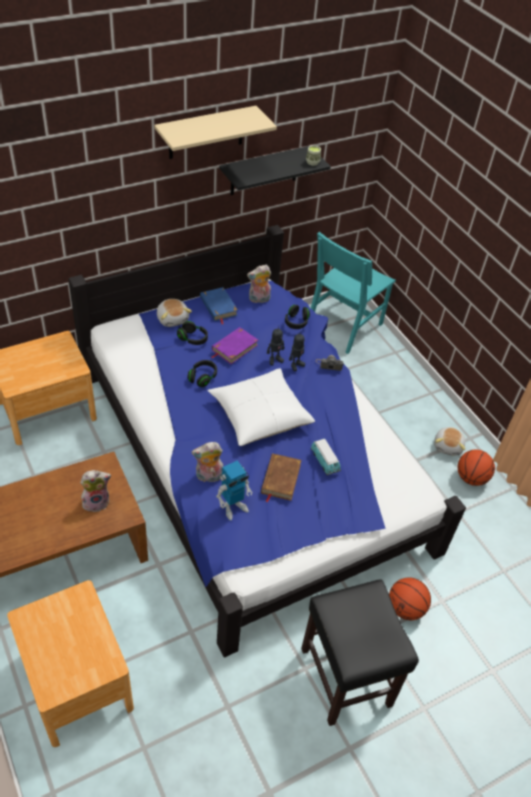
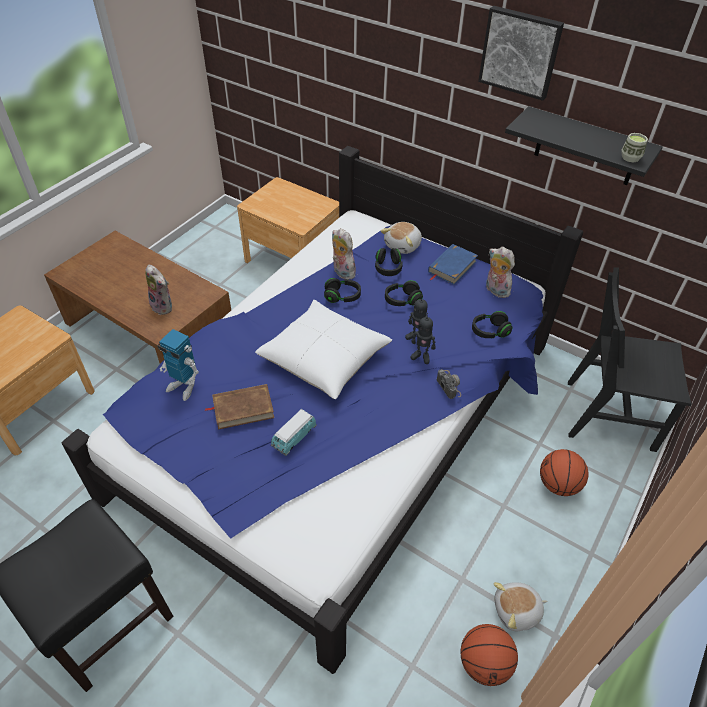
camera: 65 degrees right, 0 degrees up
beige shelf [154,106,277,159] -> picture [478,6,564,101]
plush toy [192,442,223,482] -> plush toy moved to [332,228,357,280]
purple book [212,327,258,364] -> black headphones [385,280,423,306]
turquoise chair [311,232,396,354] -> black chair [568,267,692,452]
basketball [389,577,431,620] -> basketball moved to [540,449,588,496]

